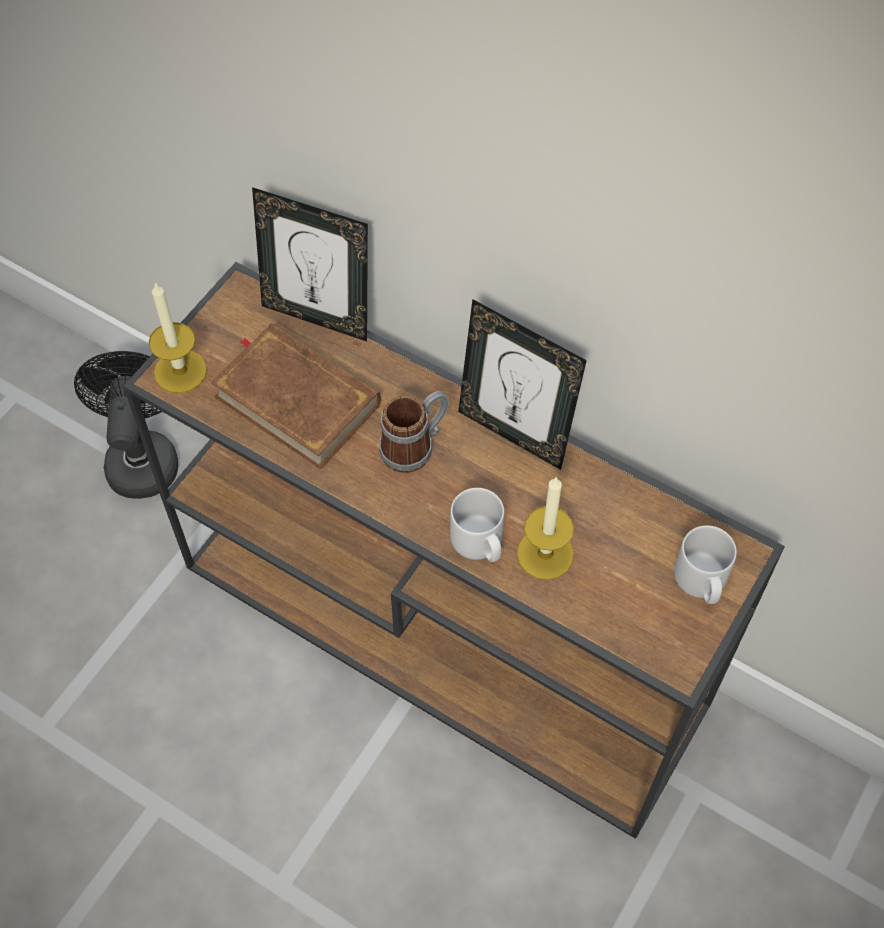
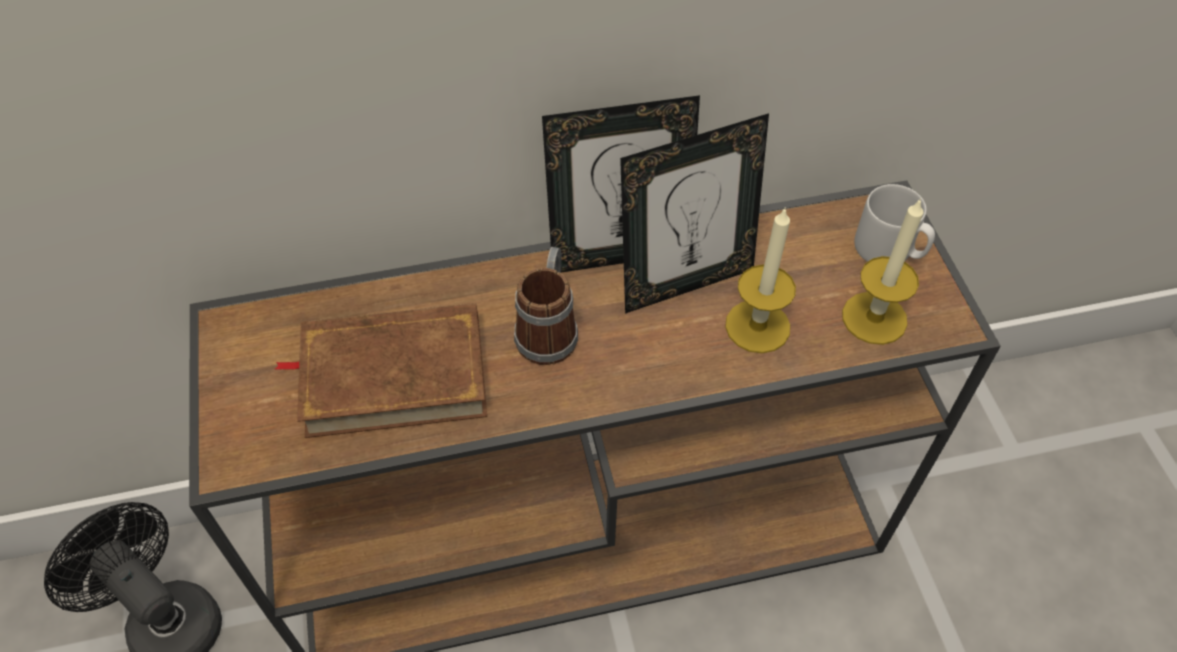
camera: 45 degrees left, 5 degrees down
candle [149,282,207,393] -> candle moved to [842,198,923,345]
picture frame [252,187,368,341] -> picture frame moved to [620,113,769,314]
grey mug [450,488,504,562] -> none

